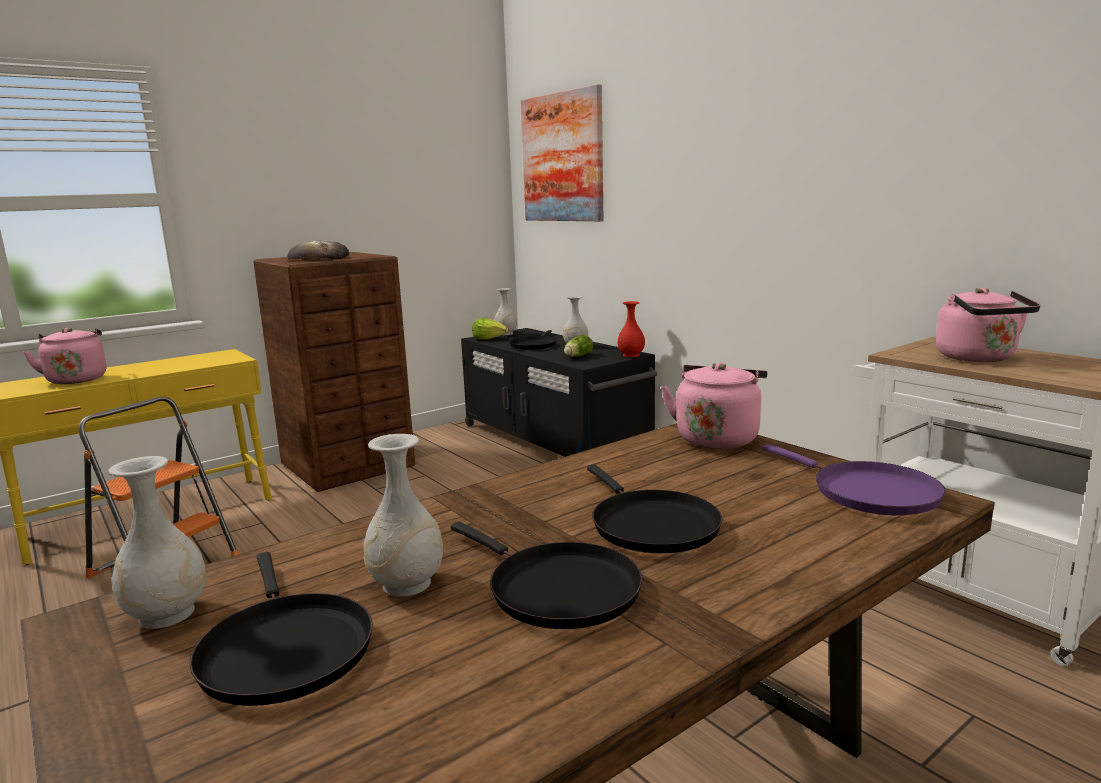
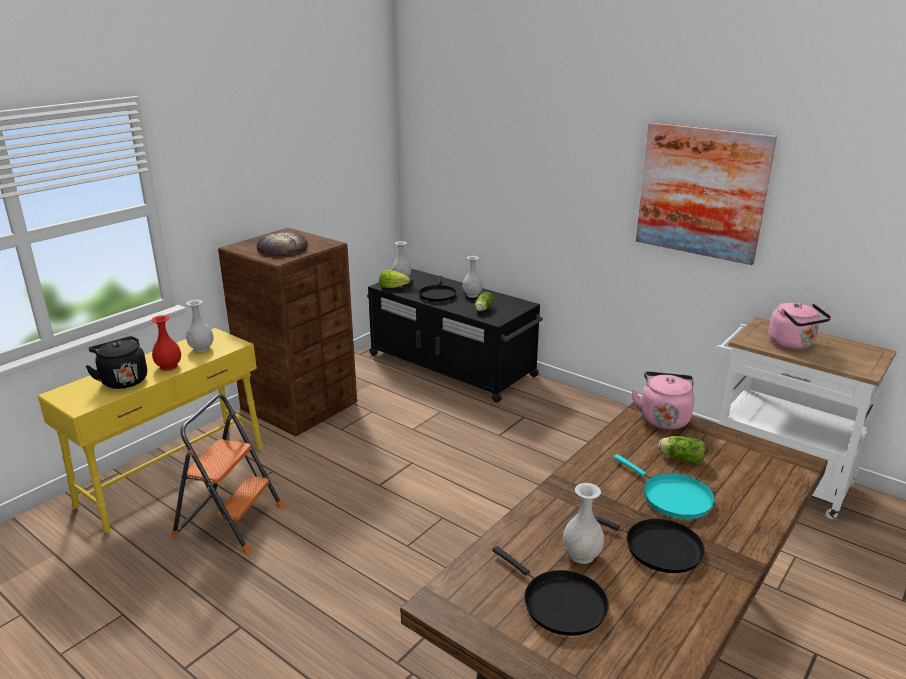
camera: 15 degrees left, 10 degrees up
pink kettle [23,328,106,384] -> black kettle [85,336,147,389]
white vase [108,456,206,629] -> white vase moved to [186,300,214,352]
picture [521,84,604,221] -> picture moved to [636,122,777,265]
black frying pan [587,464,722,553] -> turquoise frying pan [613,454,715,519]
red vase [617,301,645,357] -> red vase moved to [151,315,181,371]
purple frying pan [762,444,946,515] -> none
none -> lettuce [658,436,706,465]

